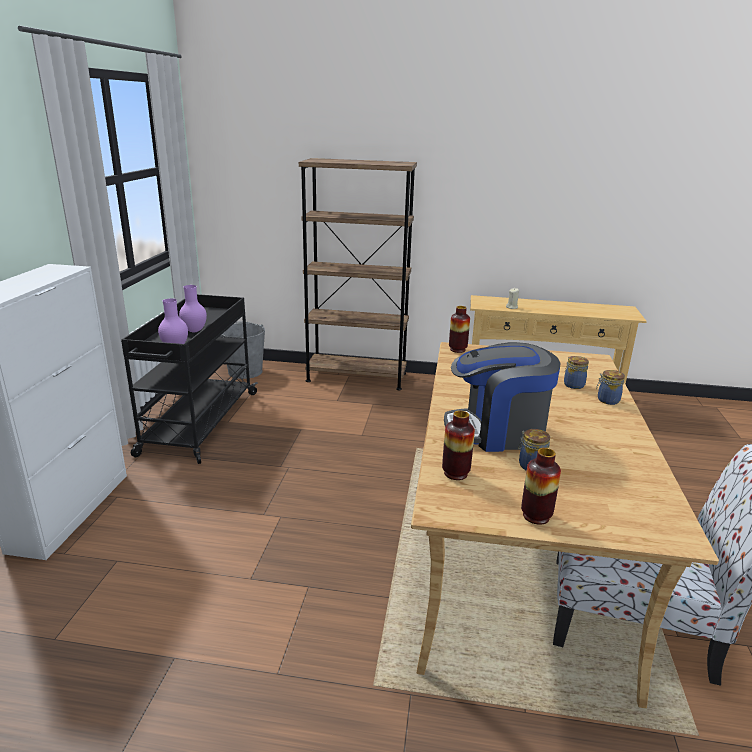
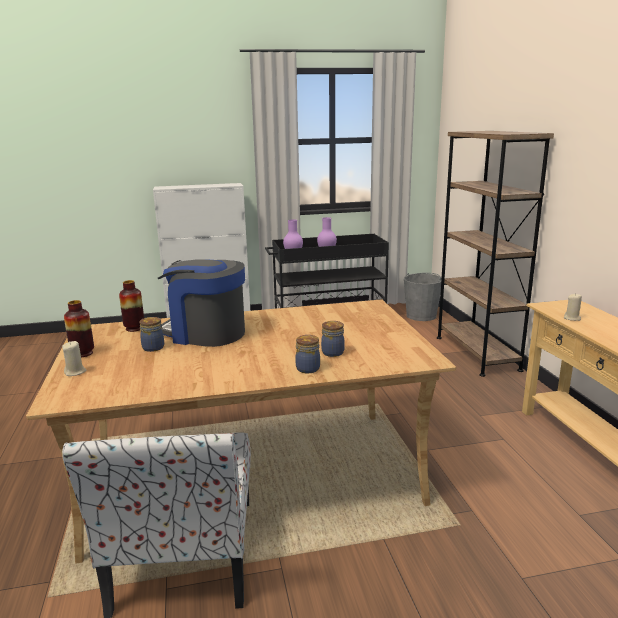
camera: 70 degrees right, 5 degrees down
coffee machine [444,342,560,452] -> coffee machine turned 45 degrees counterclockwise [158,260,245,347]
vase [449,306,470,353] -> none
none -> beige candle [62,341,86,376]

